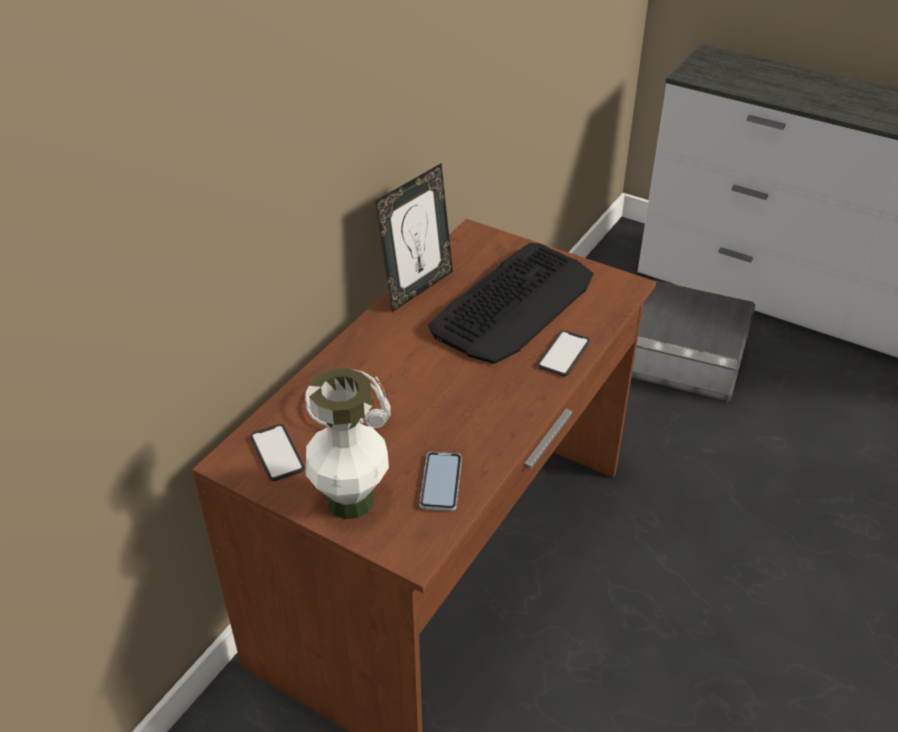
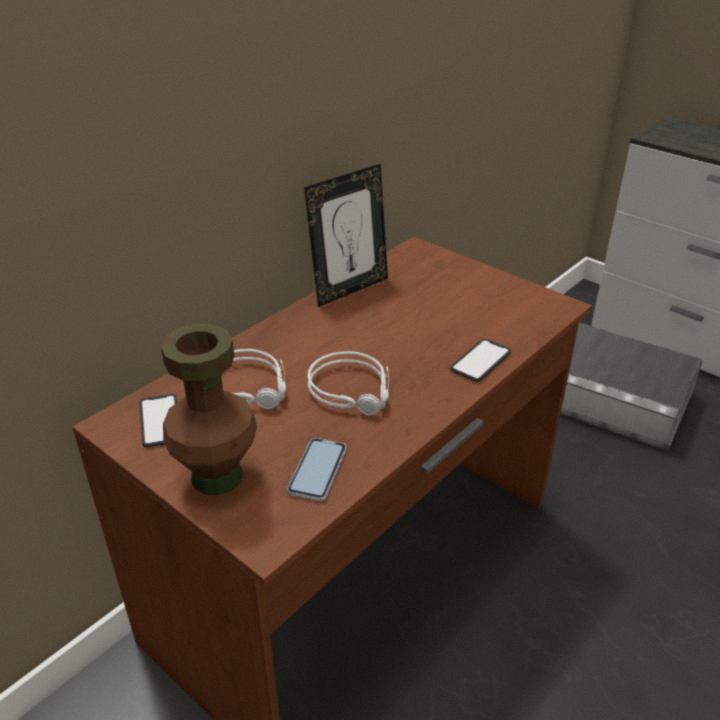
camera: 10 degrees right, 5 degrees down
white vase [306,368,389,519] -> brown vase [161,324,257,495]
keyboard [428,243,594,364] -> none
none -> grey headphones [307,351,389,415]

